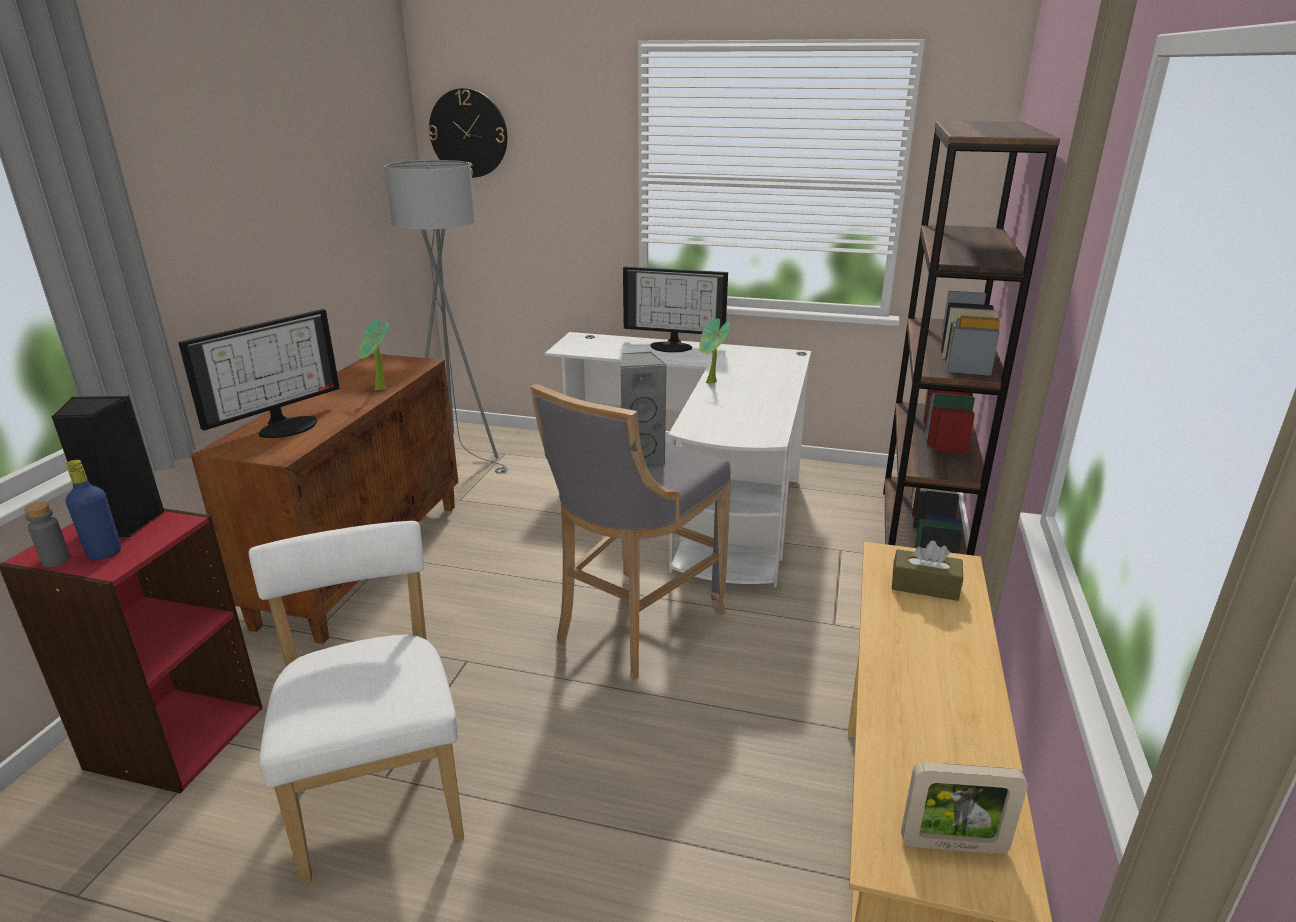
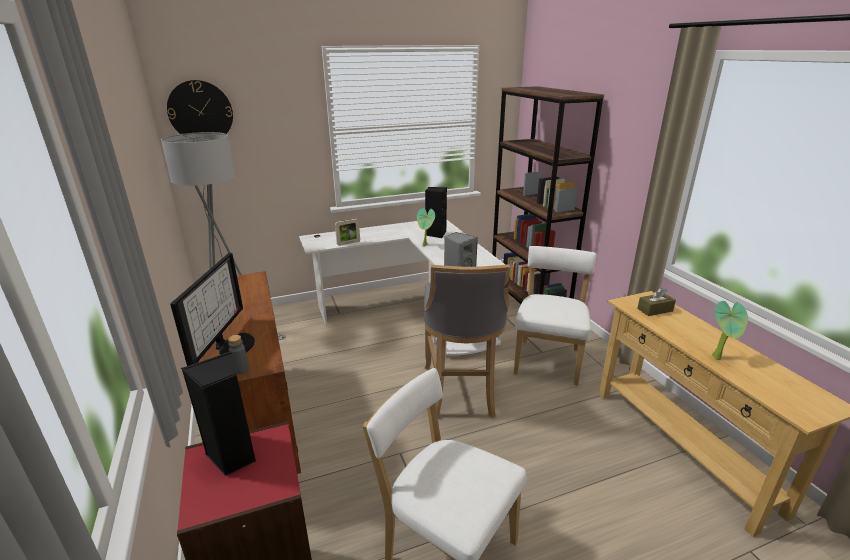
camera: 35 degrees left, 0 degrees up
grey bottle [24,502,71,567] -> grey bottle moved to [228,335,249,374]
blue bottle [66,460,121,560] -> none
potted plant [358,319,388,391] -> potted plant moved to [712,301,748,360]
monitor [623,266,728,353] -> none
picture frame [901,762,1028,854] -> picture frame moved to [335,219,360,246]
none -> black speaker [425,187,447,238]
none -> white chair [514,246,596,385]

